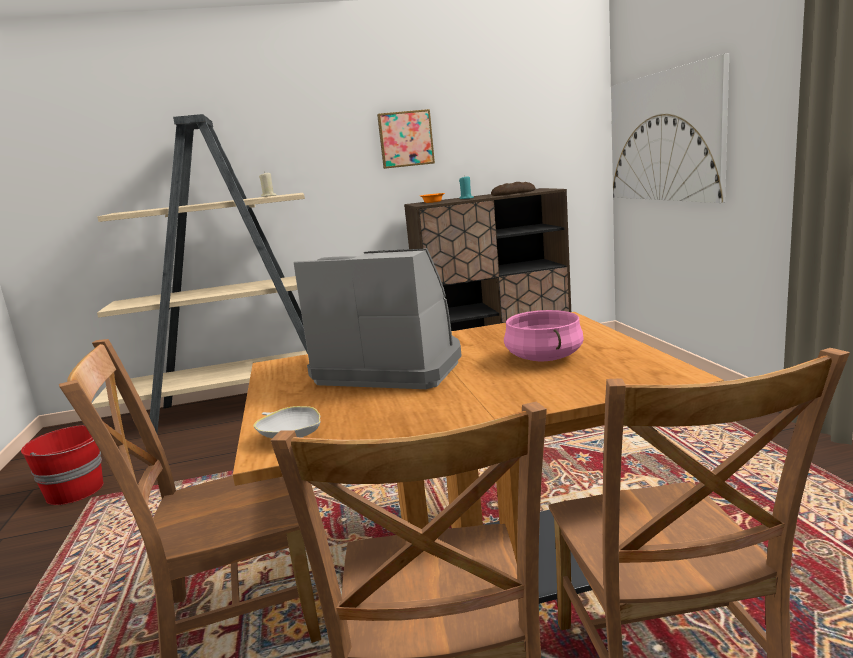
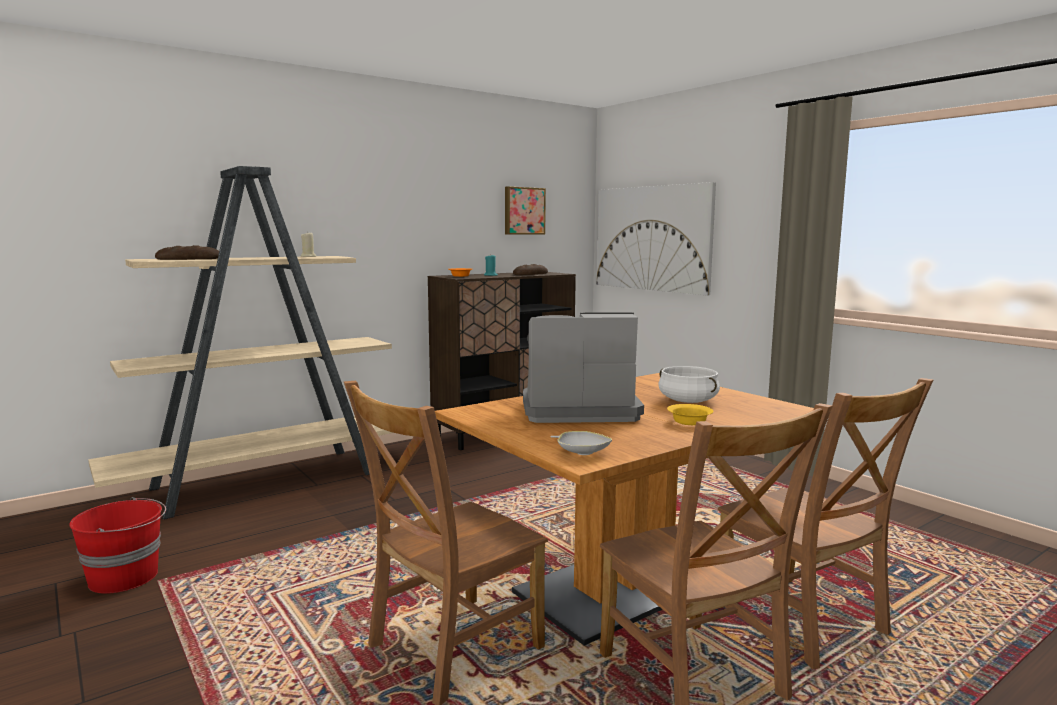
camera: 25 degrees left, 5 degrees down
picture [377,109,435,169] -> picture moved to [505,186,546,234]
pink cooking pot [504,310,584,361] -> white cooking pot [658,366,720,403]
none -> bread [155,245,219,260]
none -> yellow bowl [667,404,713,425]

